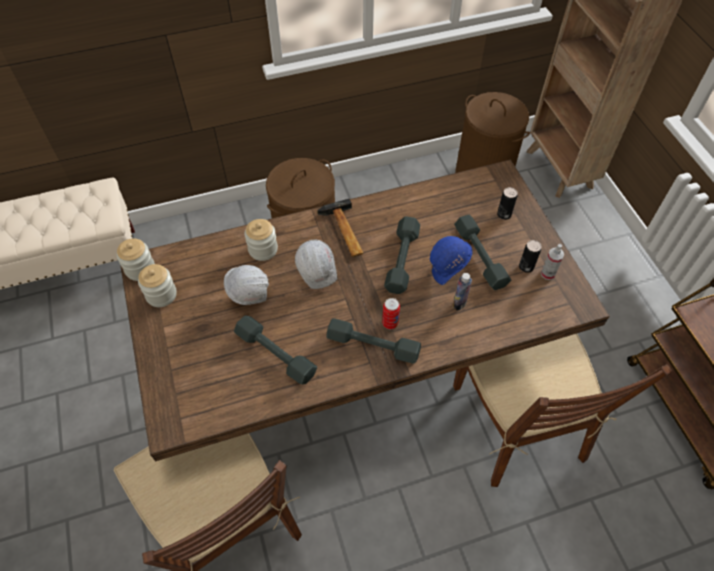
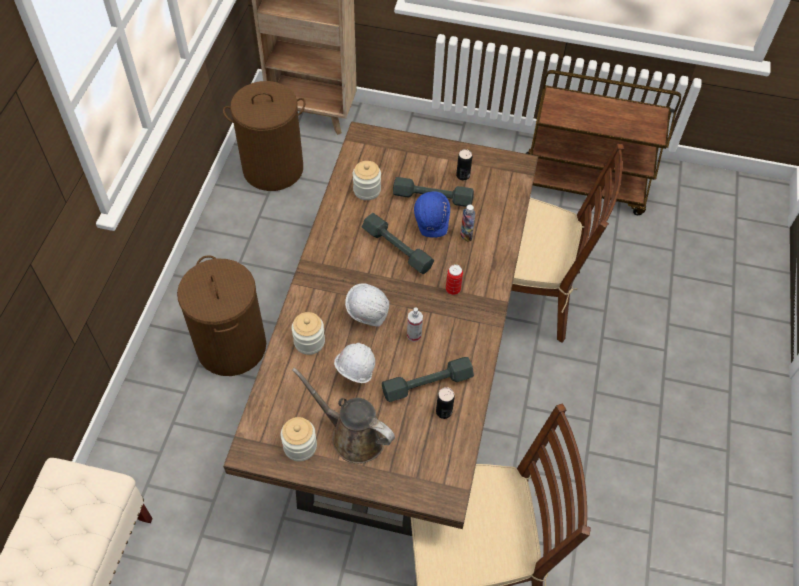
camera: 60 degrees left, 0 degrees up
jar [117,238,155,281] -> jar moved to [353,161,381,200]
hammer [317,198,363,257] -> none
grey dumbbell [326,318,421,364] -> none
can [497,187,518,220] -> can moved to [436,387,455,419]
spray bottle [541,244,564,280] -> spray bottle moved to [407,308,423,342]
none -> brown watering can [292,367,395,464]

